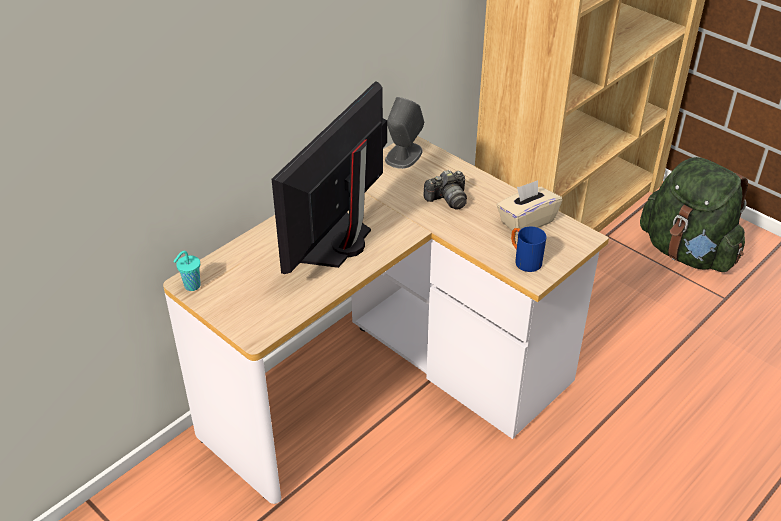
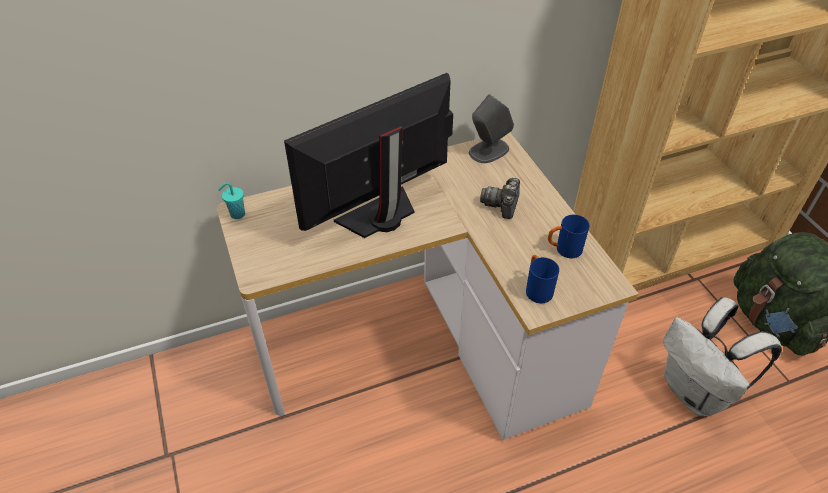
camera: 25 degrees right, 5 degrees up
camera [424,170,467,210] -> camera turned 105 degrees clockwise [480,178,520,219]
beige tissue box [497,180,562,236] -> blue mug [548,215,590,258]
none -> white backpack [664,297,782,416]

